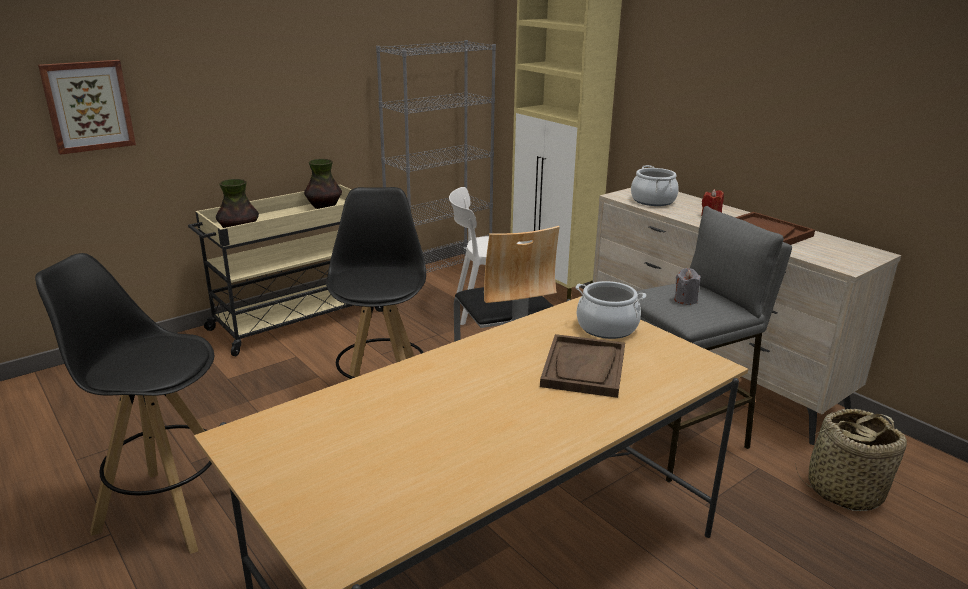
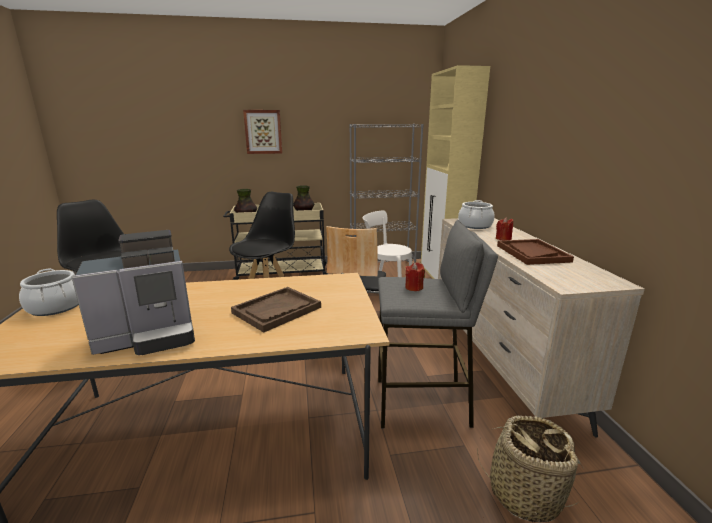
camera: 30 degrees right, 5 degrees down
picture [38,60,136,155] -> picture moved to [243,110,282,154]
cooking pot [576,281,646,339] -> cooking pot moved to [19,268,79,316]
grey candle [674,268,701,305] -> red candle [405,262,425,291]
none -> coffee machine [72,230,195,355]

